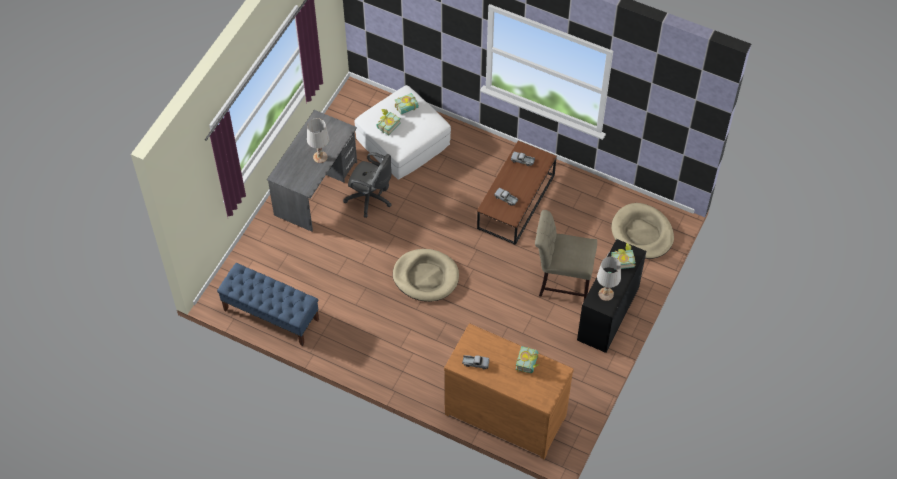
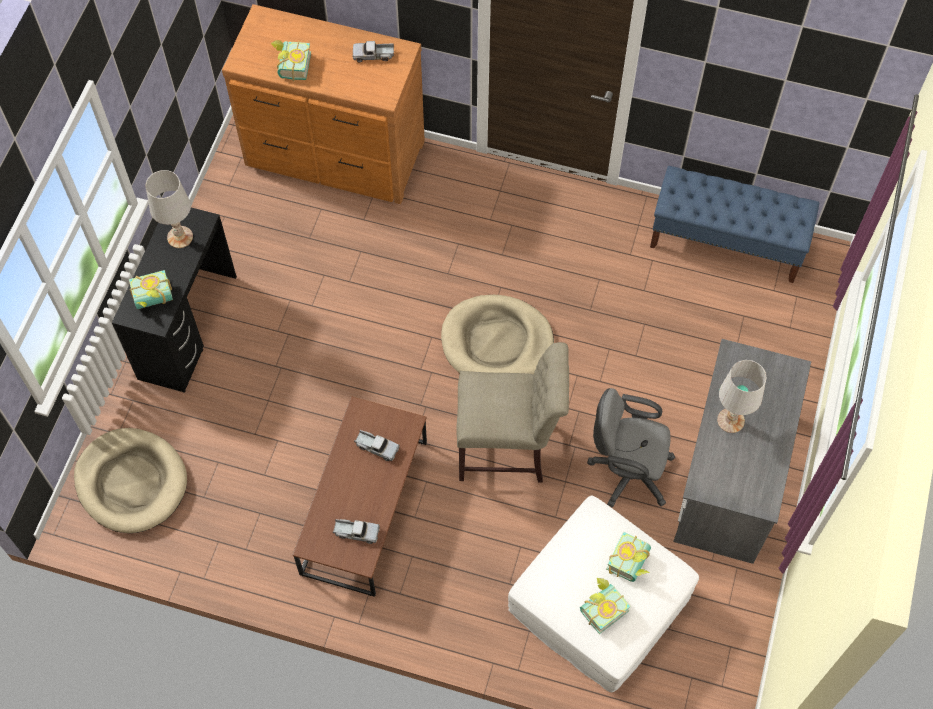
camera: 170 degrees right, 5 degrees up
beige chair [535,210,597,300] -> beige chair moved to [456,342,569,483]

